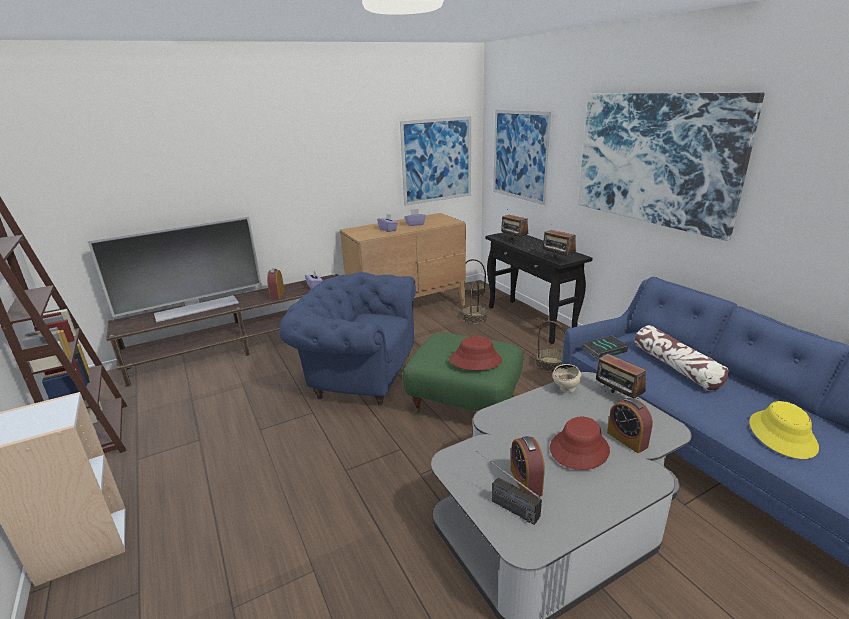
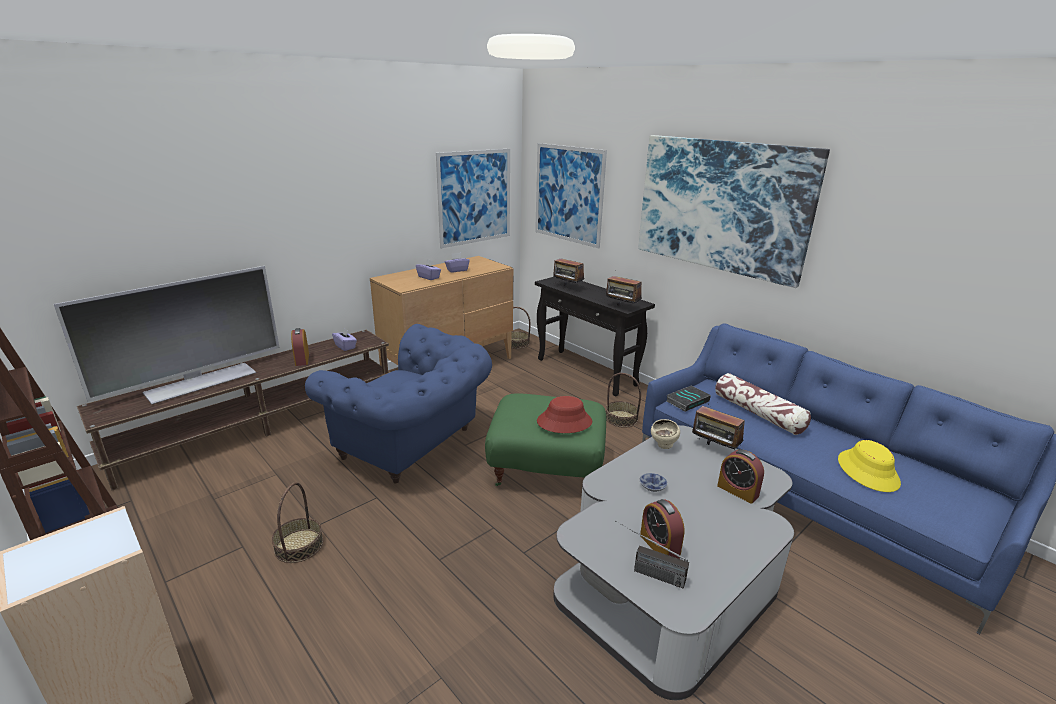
camera: 15 degrees left, 0 degrees up
blue armchair [279,272,416,405] -> blue armchair turned 150 degrees counterclockwise [305,324,492,483]
basket [462,280,488,324] -> basket moved to [272,482,323,563]
red hat [550,417,610,470] -> none
none -> bowl [640,473,668,492]

